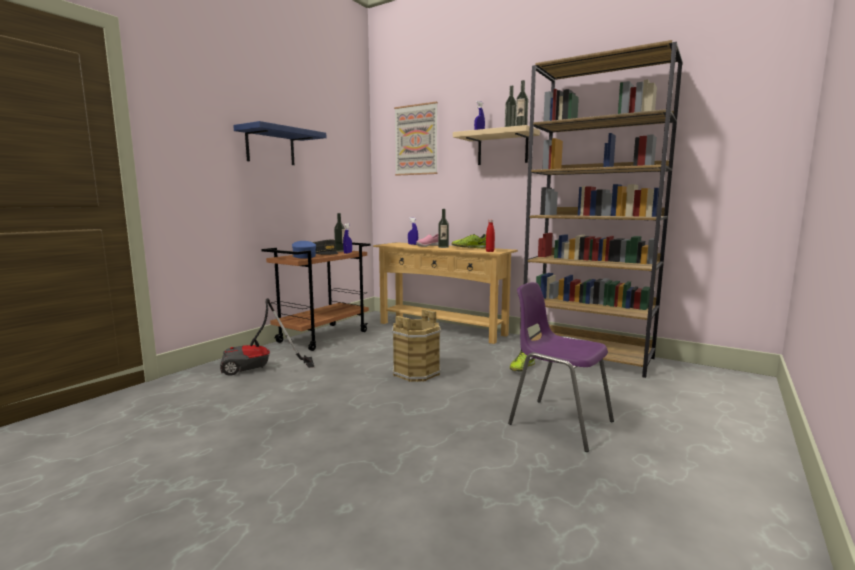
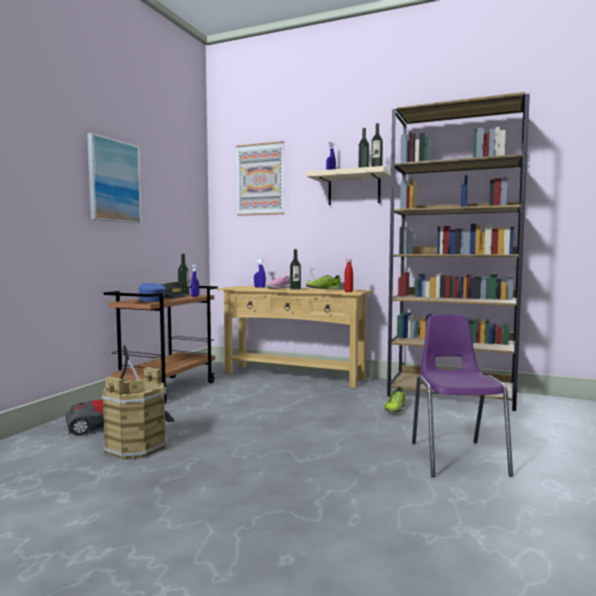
camera: 10 degrees left, 5 degrees down
blue shelf [233,121,326,165] -> picture [87,133,141,223]
brown bucket [392,309,441,382] -> brown bucket moved to [101,367,168,460]
purple chair [508,282,614,452] -> purple chair turned 60 degrees clockwise [412,314,513,477]

